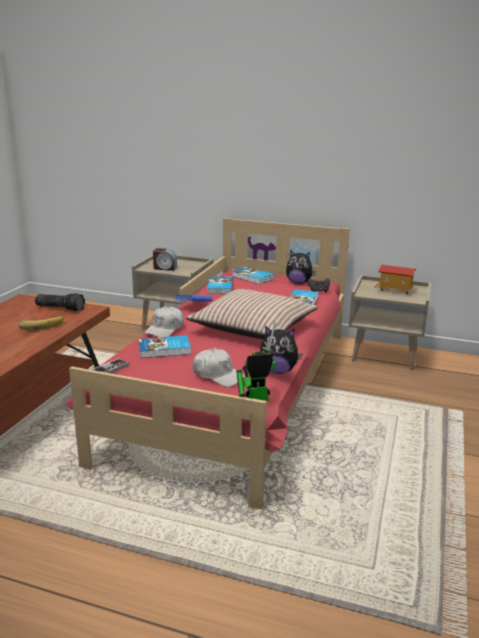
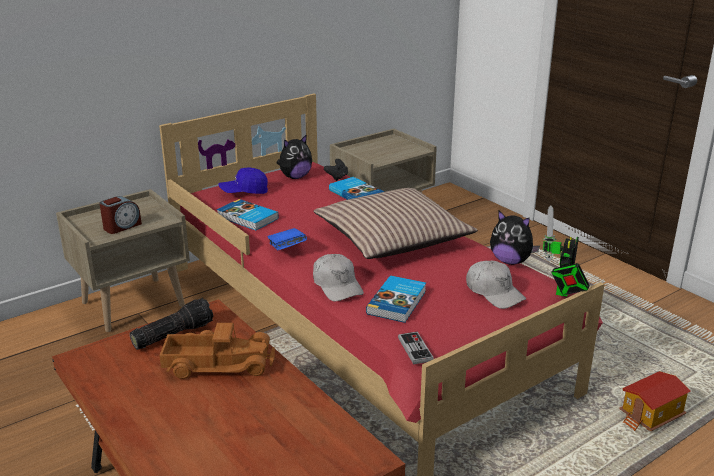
camera: 55 degrees left, 5 degrees up
banana [19,316,64,330] -> toy truck [159,323,275,379]
white cap [193,349,245,387] -> white cap turned 75 degrees clockwise [466,260,526,309]
book [232,267,274,284] -> blue cap [218,167,268,194]
plush toy [260,326,303,374] -> plush toy turned 75 degrees clockwise [490,211,540,265]
toy house [375,265,416,294] -> toy house moved to [619,371,691,431]

